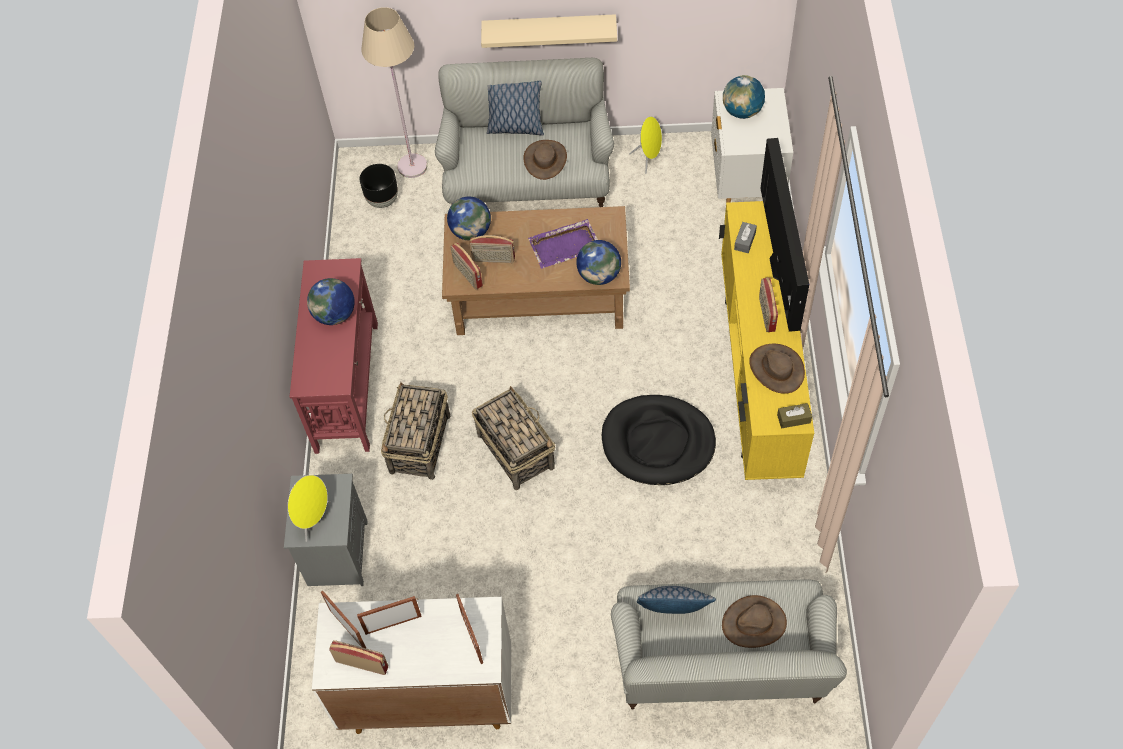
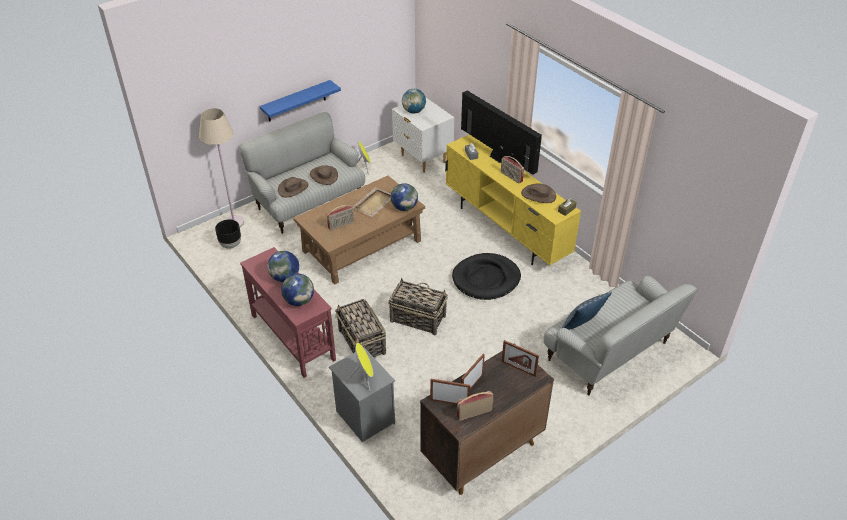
camera: 40 degrees left, 15 degrees down
white cabinet [312,597,511,734] -> brown cabinet [420,351,554,495]
globe [447,197,491,240] -> globe moved to [281,274,314,306]
radio [450,243,483,289] -> none
beige shelf [481,14,617,48] -> blue shelf [260,80,341,122]
pillow [487,81,544,136] -> none
purple tray [528,219,598,269] -> beige tray [353,187,391,217]
brown hat [722,595,787,648] -> brown hat moved to [278,177,309,197]

